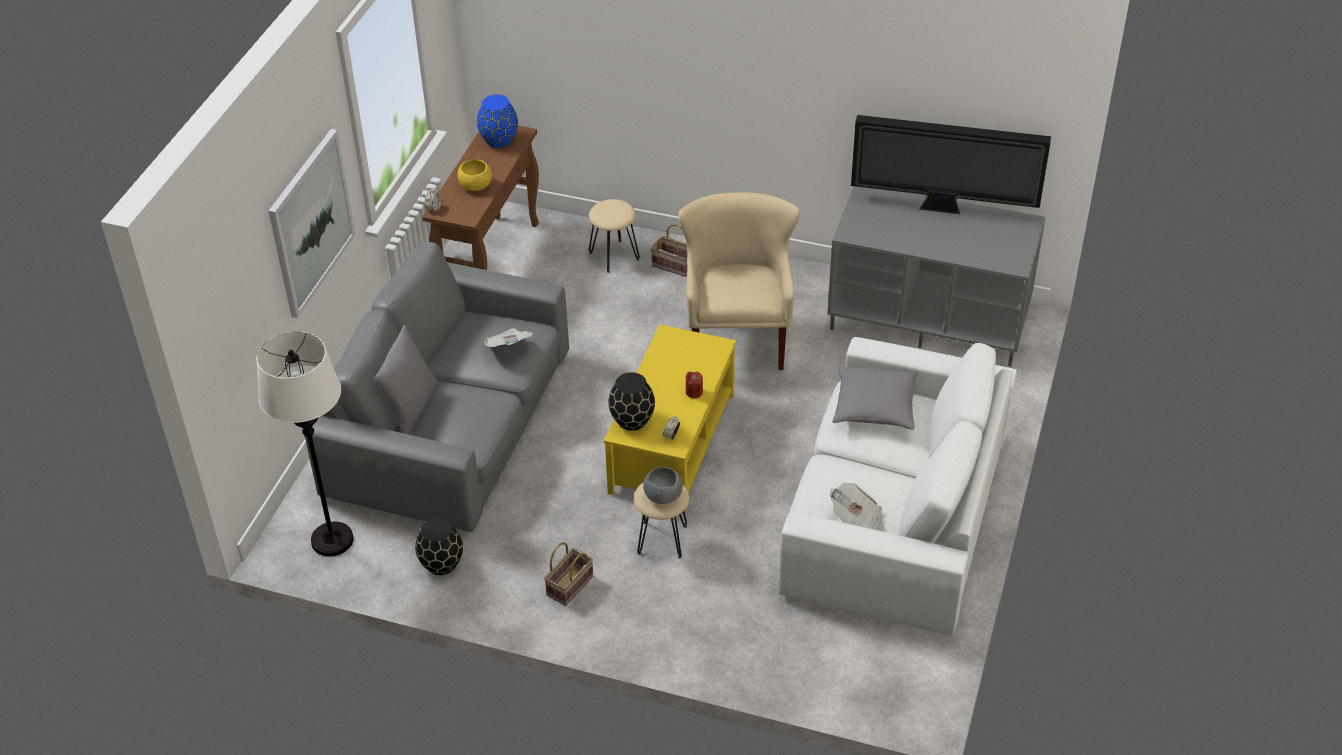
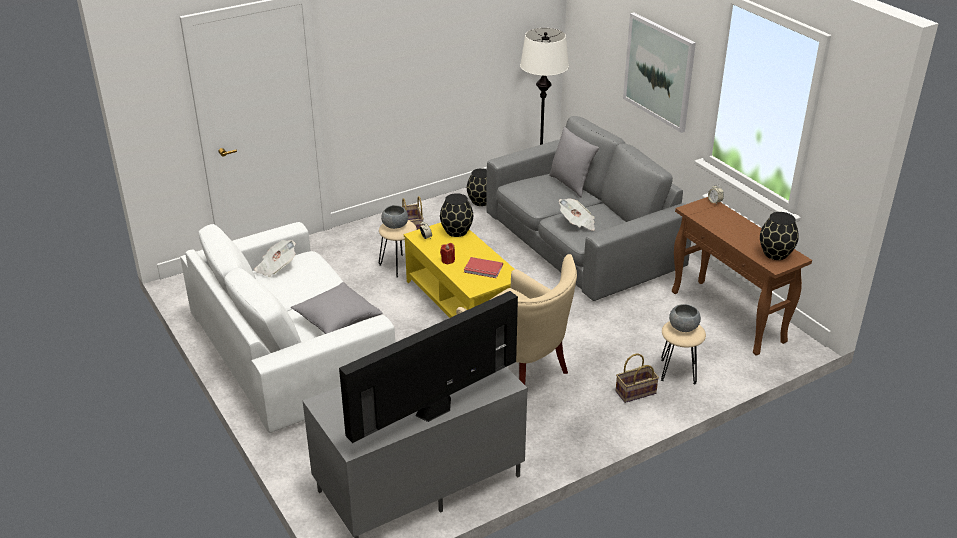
camera: 130 degrees right, 10 degrees down
yellow bowl [457,159,492,191] -> none
blue vase [477,95,518,148] -> black vase [760,212,799,260]
none -> red book [464,257,503,278]
none -> grey bowl [669,304,701,332]

